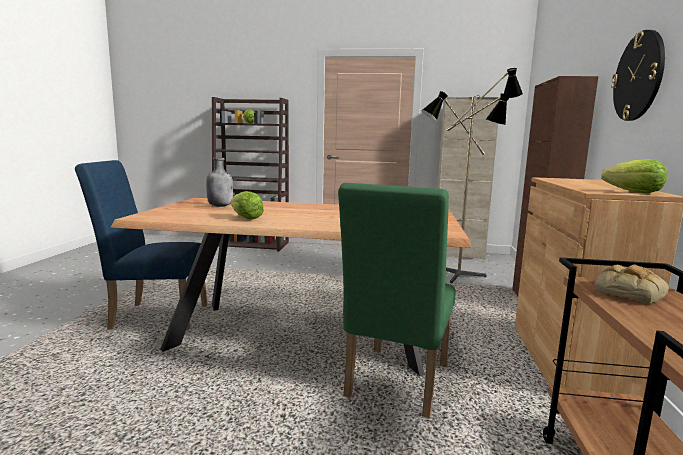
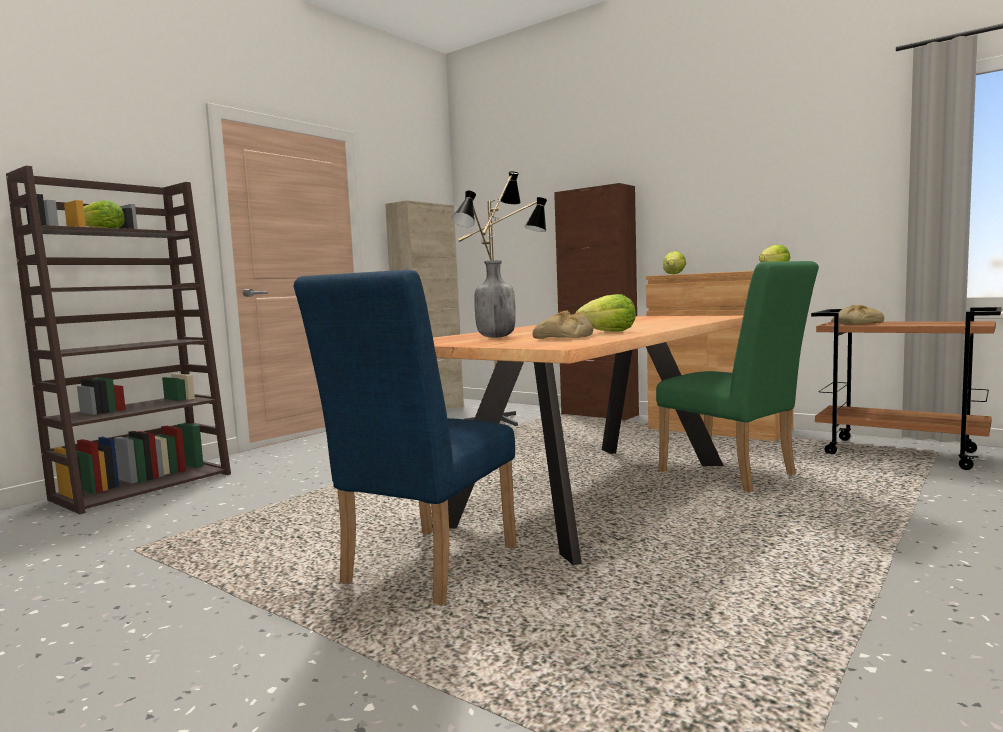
camera: 60 degrees left, 5 degrees down
wall clock [611,30,665,121] -> none
none -> bread [532,310,593,339]
none -> lettuce [663,251,686,274]

